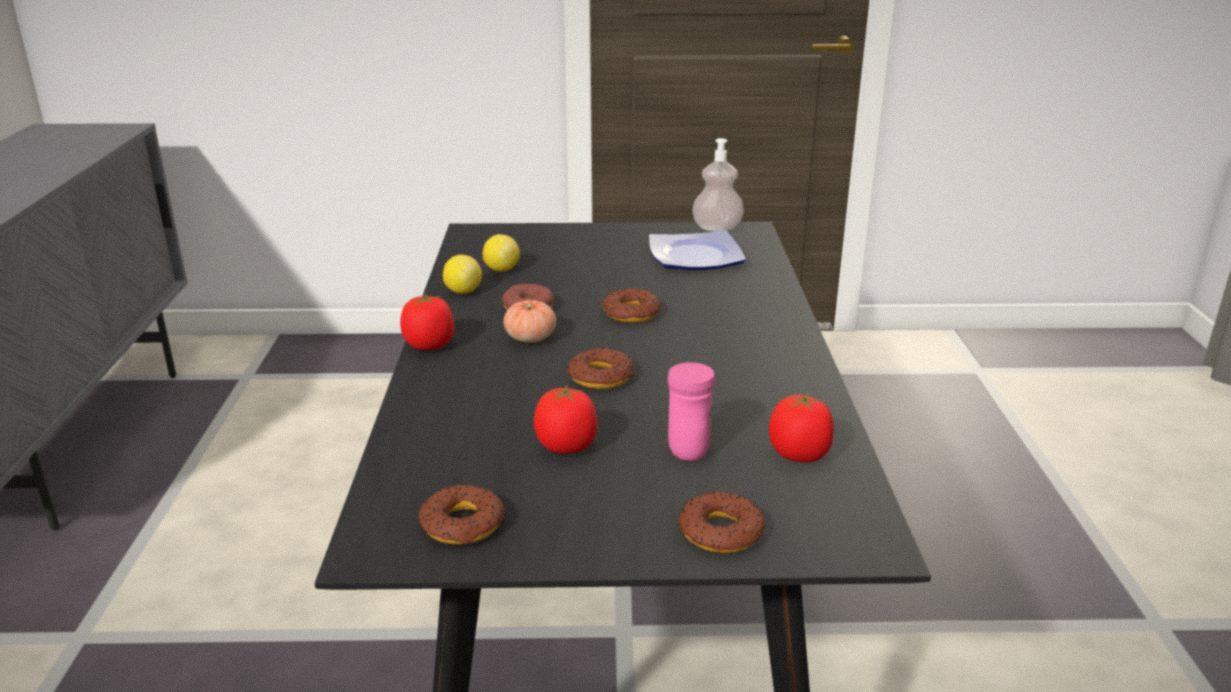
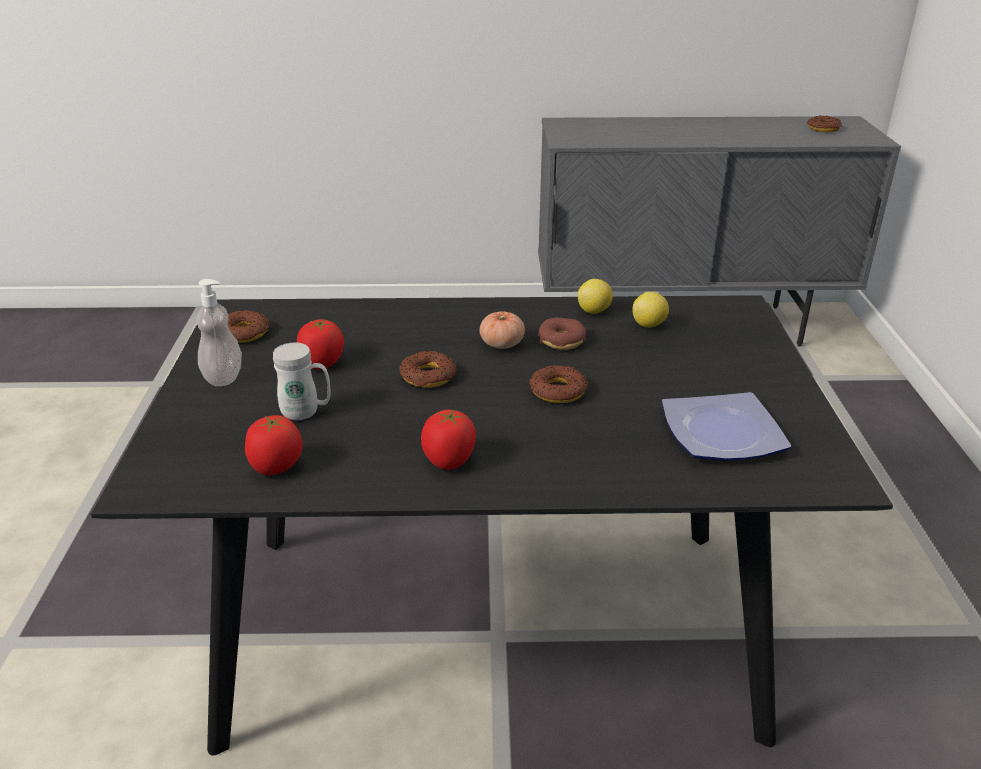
camera: 90 degrees right, 5 degrees up
tomato [400,294,454,350] -> tomato moved to [421,409,476,470]
pink mug [667,362,715,461] -> white mug [273,342,330,420]
donut [678,491,765,553] -> donut moved to [807,116,842,132]
soap dispenser [692,138,744,231] -> soap dispenser moved to [197,279,242,386]

